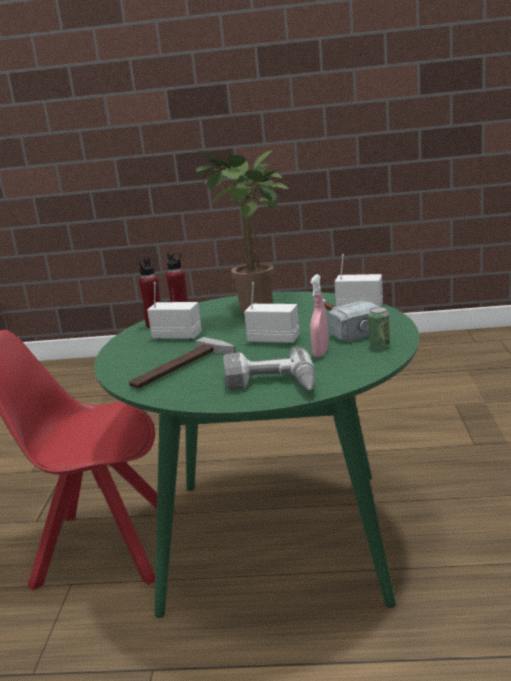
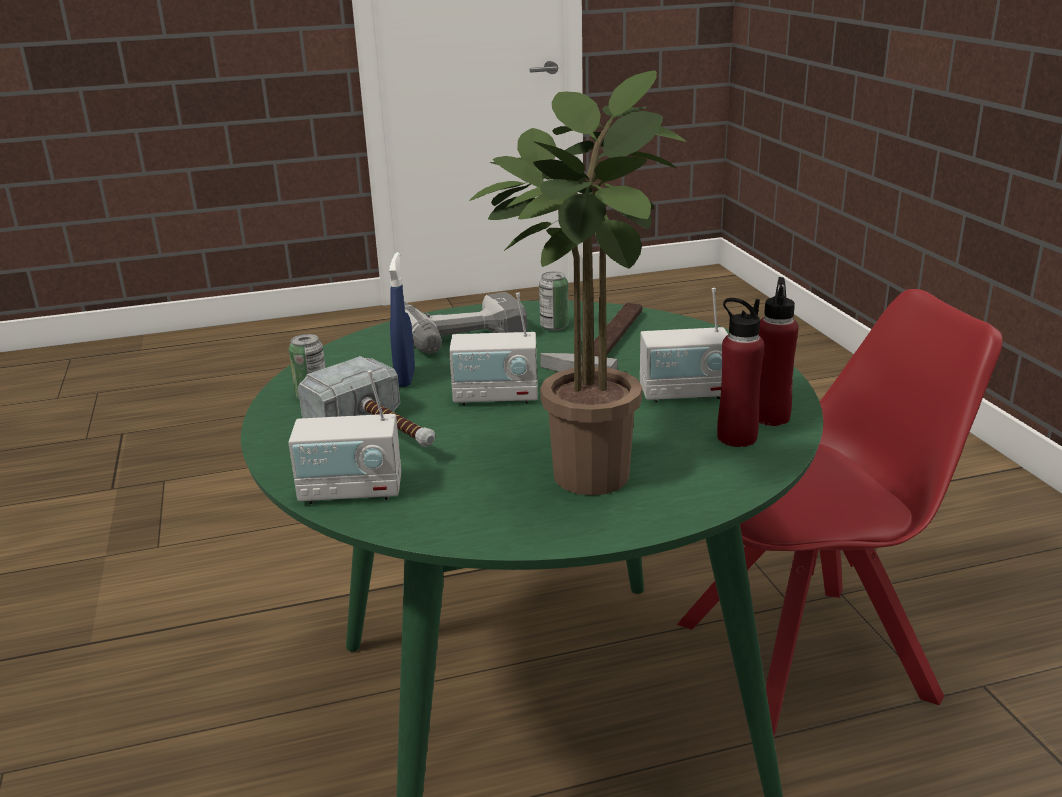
camera: 160 degrees right, 5 degrees up
pink spray bottle [310,274,328,357] -> blue spray bottle [389,252,415,387]
none -> can [539,271,569,331]

